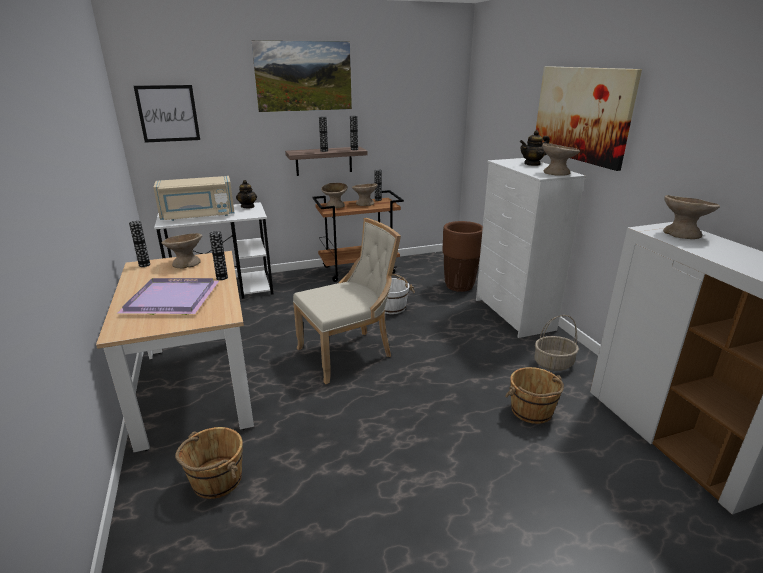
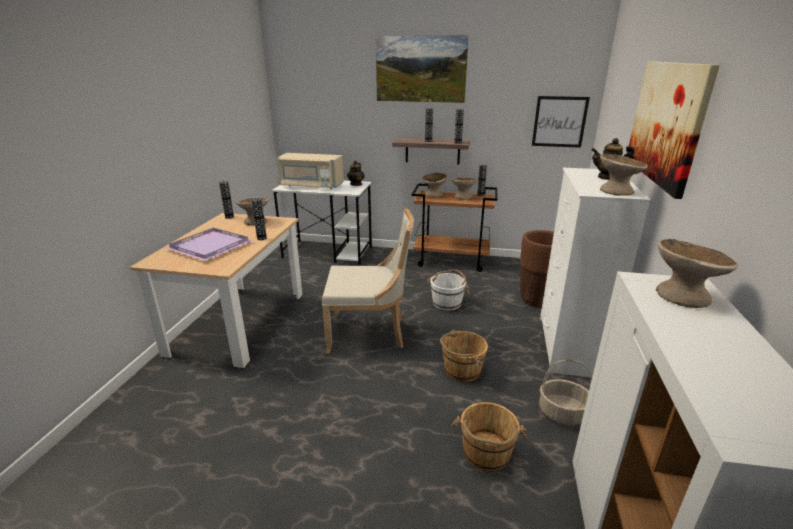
camera: 30 degrees right, 0 degrees up
picture [134,85,200,143] -> picture moved to [532,96,590,148]
brown bucket [175,427,243,499] -> brown bucket moved to [440,330,488,382]

